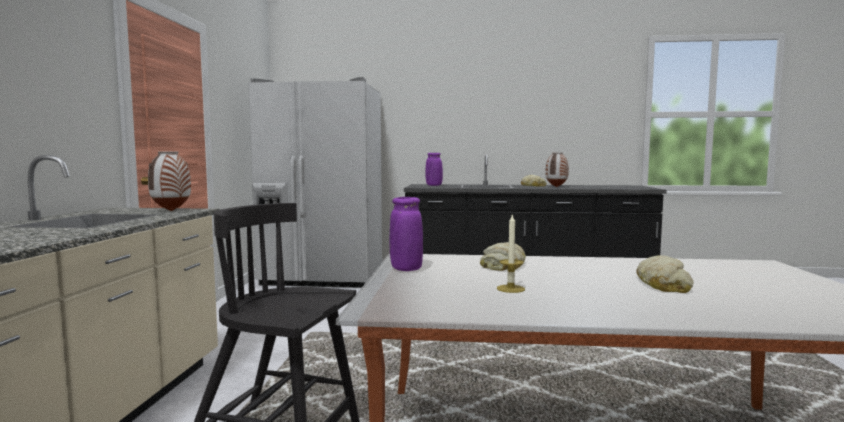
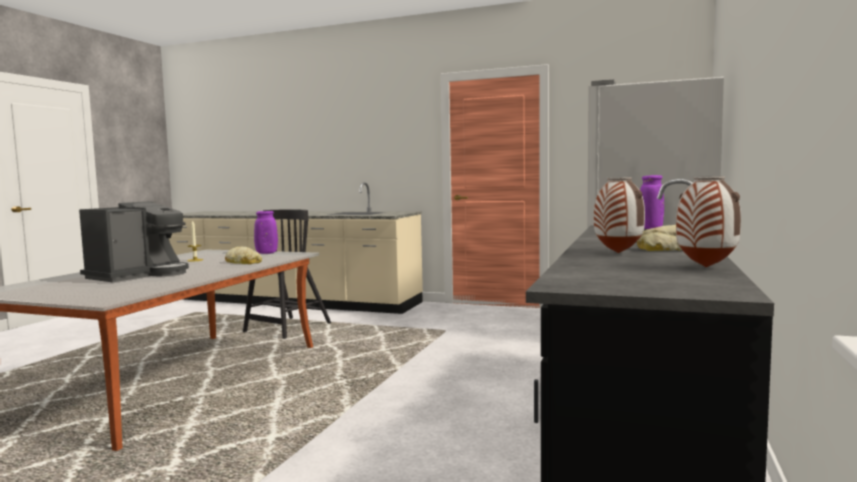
camera: 105 degrees right, 0 degrees up
vase [148,151,191,211] -> vase moved to [676,176,741,267]
bread [637,255,694,293] -> coffee machine [79,201,189,283]

